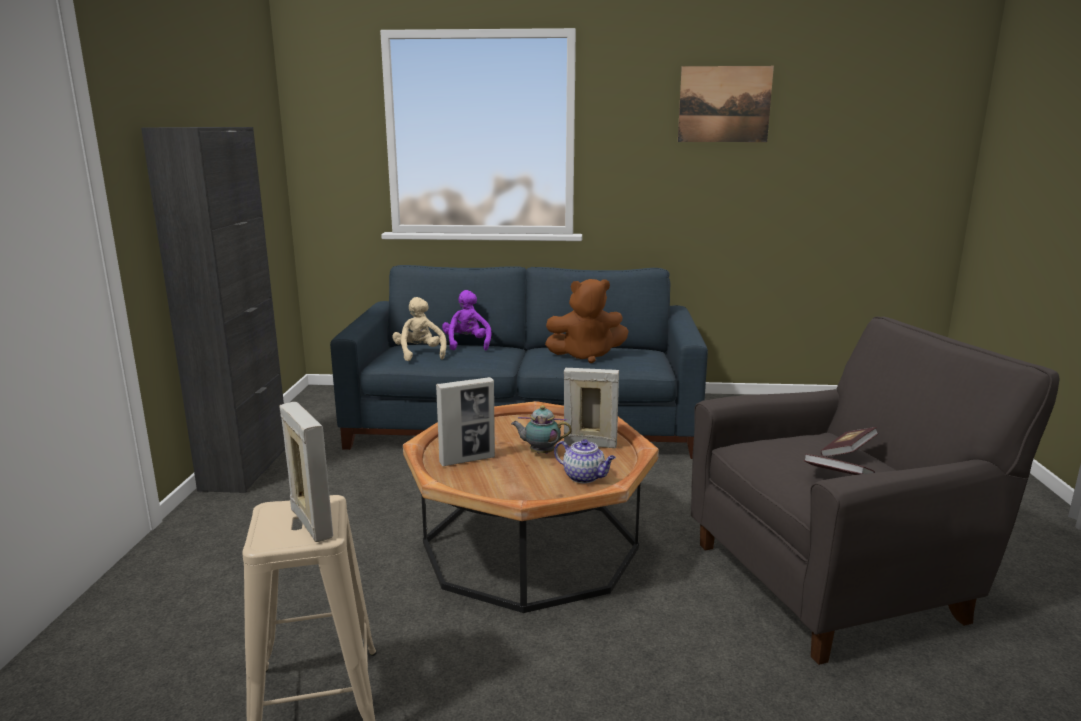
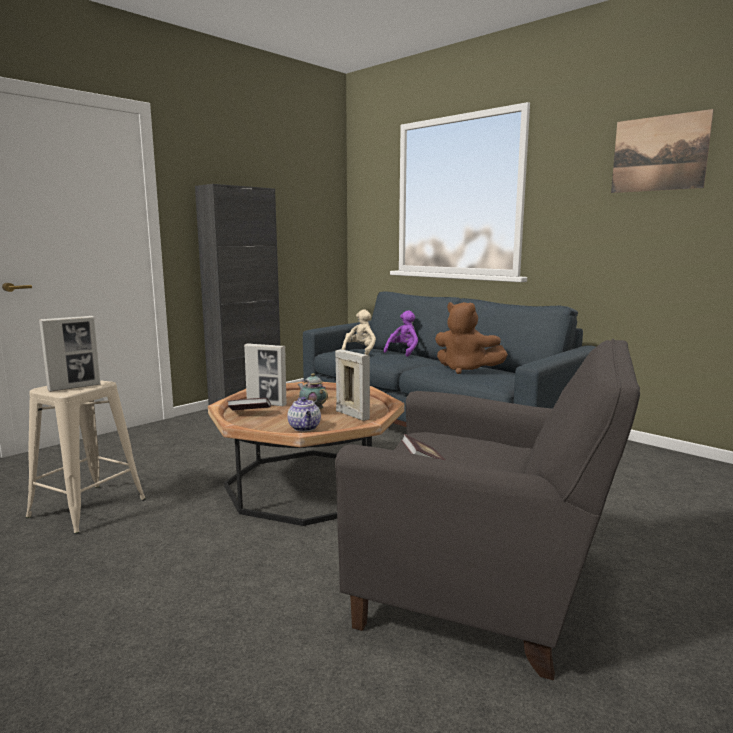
camera: 40 degrees right, 5 degrees down
picture frame [279,402,333,542] -> picture frame turned 45 degrees clockwise [39,316,100,392]
book [821,427,879,457] -> book moved to [228,398,271,410]

